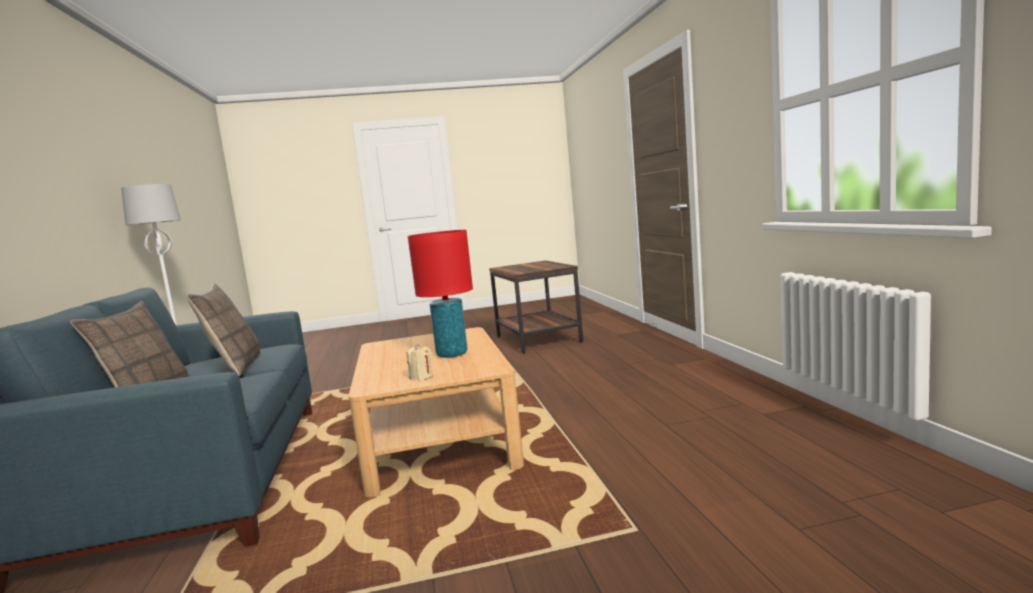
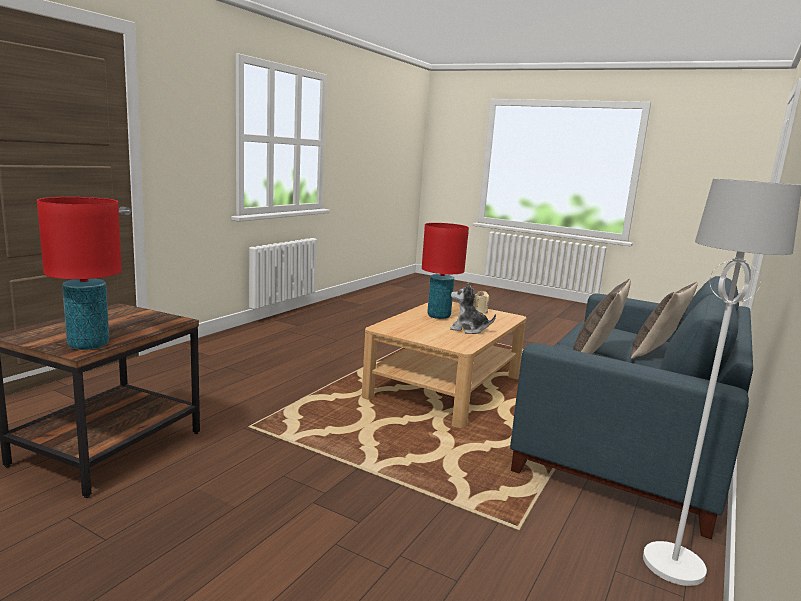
camera: 140 degrees left, 5 degrees up
none -> red table lamp [37,197,122,350]
none -> plush toy [450,283,496,334]

